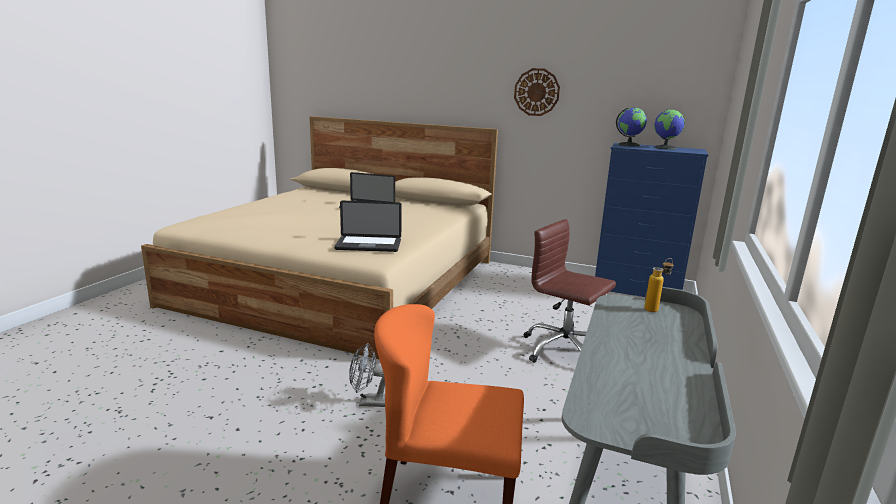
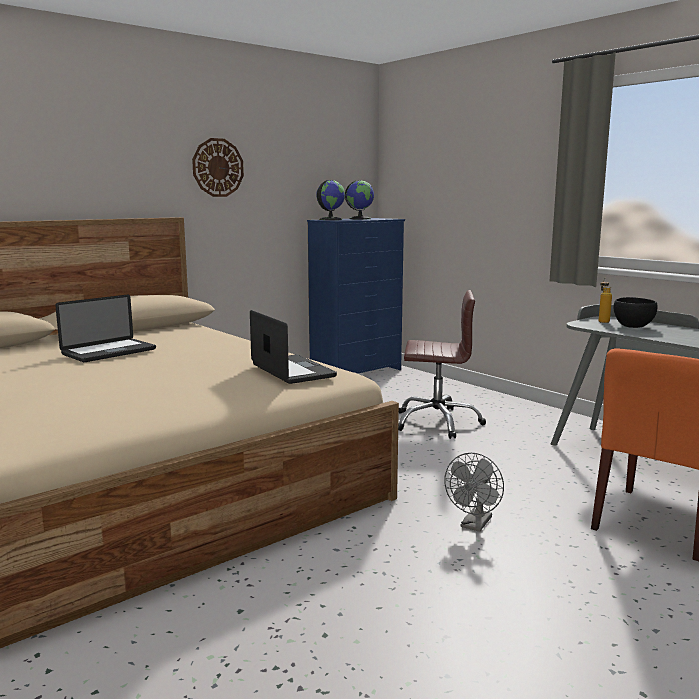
camera: 60 degrees left, 5 degrees down
laptop [334,201,402,252] -> laptop turned 60 degrees counterclockwise [250,310,337,384]
brown office chair [524,219,616,363] -> brown office chair turned 150 degrees counterclockwise [398,290,486,439]
none -> black bowl [614,297,658,328]

